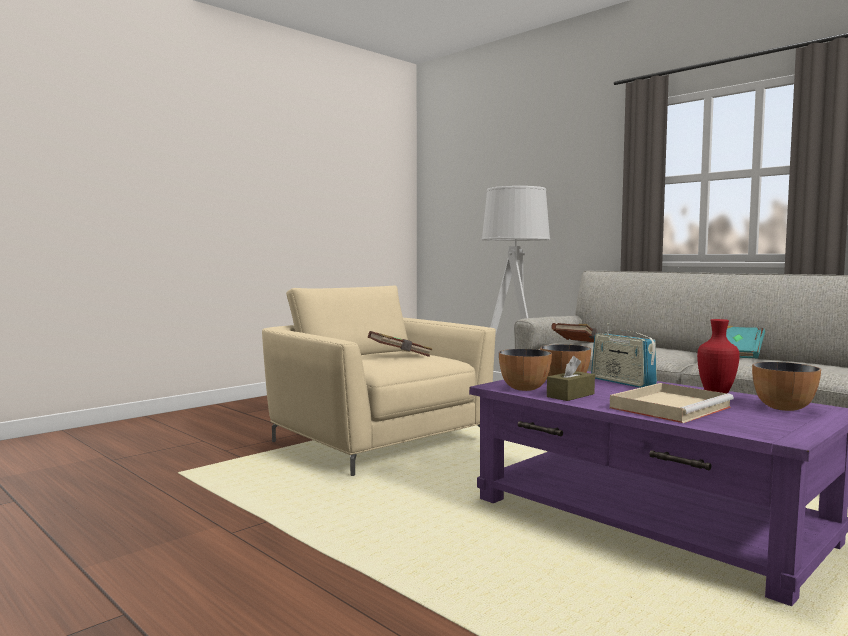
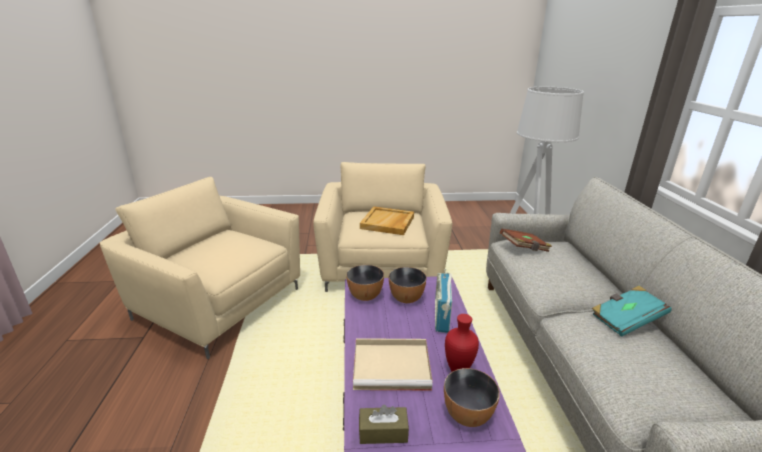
camera: 40 degrees right, 20 degrees up
brown book [368,331,432,357] -> beige tray [360,206,414,235]
brown tissue box [547,356,595,401] -> brown tissue box moved to [359,405,409,444]
none -> beige armchair [100,177,300,359]

